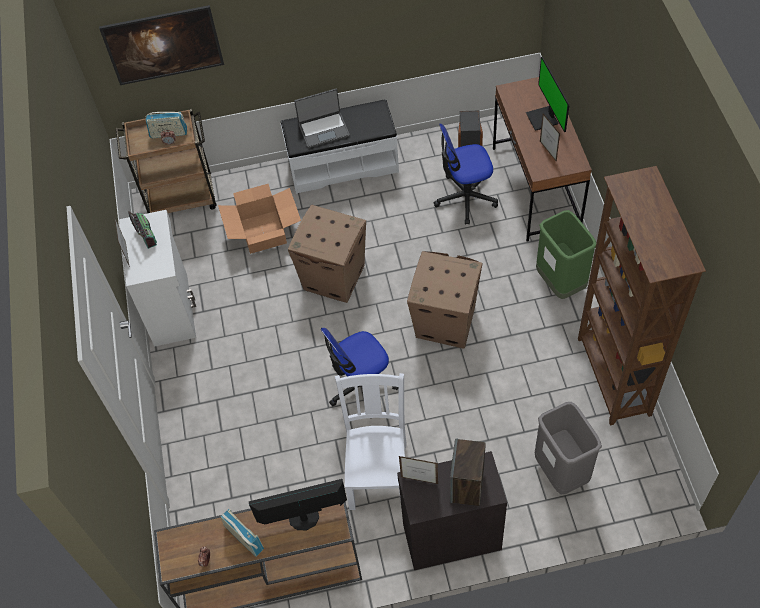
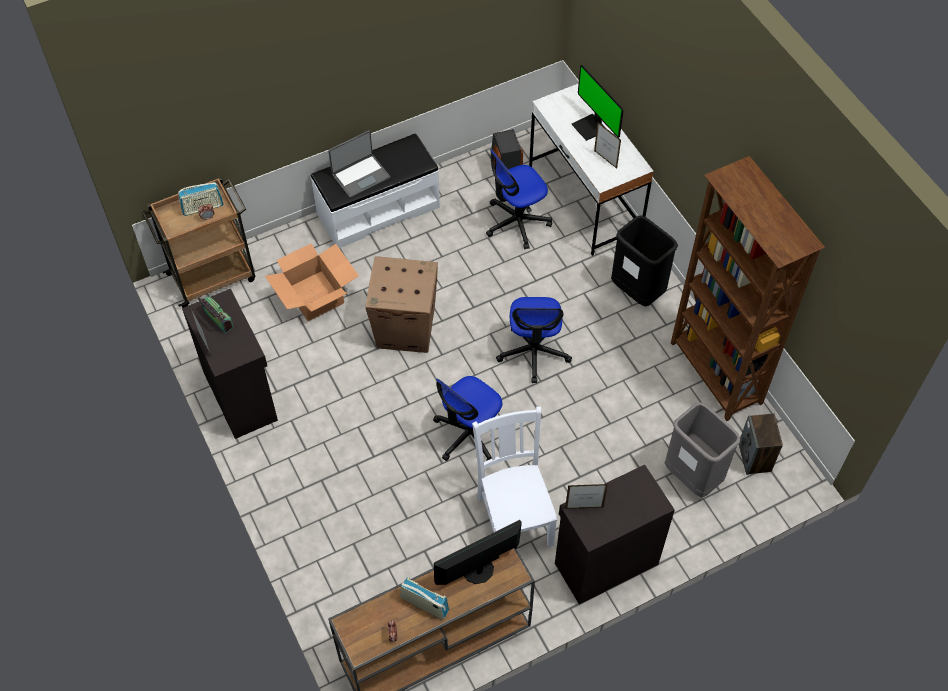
camera: 20 degrees left, 0 degrees up
picture [99,5,224,85] -> none
white cabinet [119,210,196,347] -> black cabinet [182,289,278,439]
cardboard box [407,251,482,349] -> office chair [496,297,572,383]
speaker [450,438,486,506] -> speaker moved to [739,414,783,475]
brown desk [493,77,592,242] -> white desk [529,83,654,256]
green trash can [536,210,596,299] -> black trash can [611,215,678,307]

